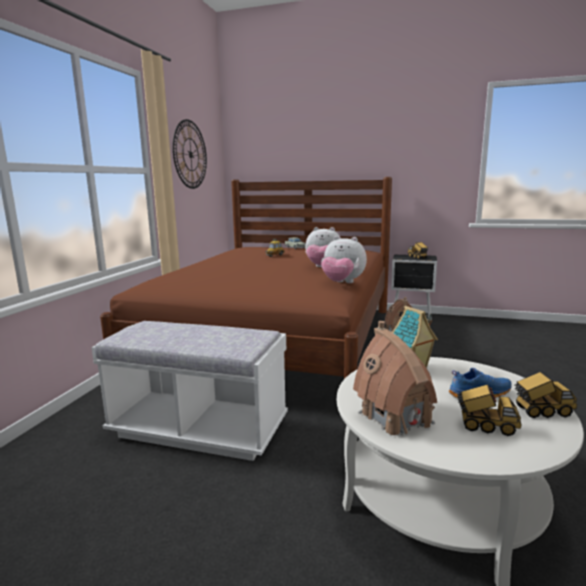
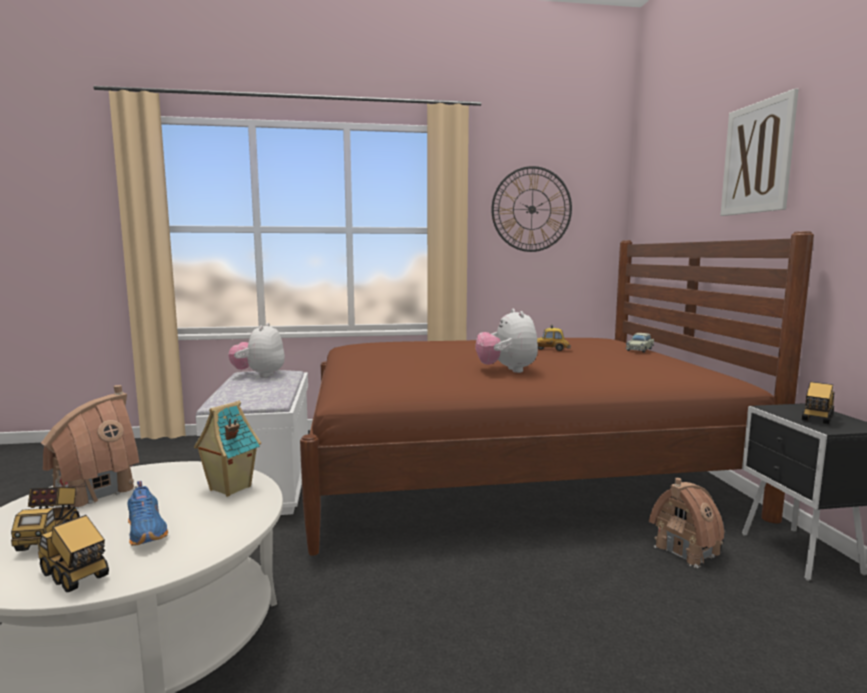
camera: 65 degrees right, 5 degrees down
plush toy [321,236,367,283] -> plush toy moved to [228,323,285,378]
toy truck [515,372,577,418] -> toy truck turned 150 degrees clockwise [38,515,109,592]
none -> picture [720,88,799,216]

